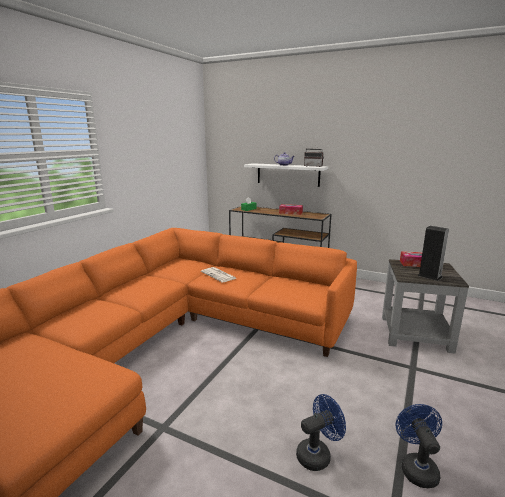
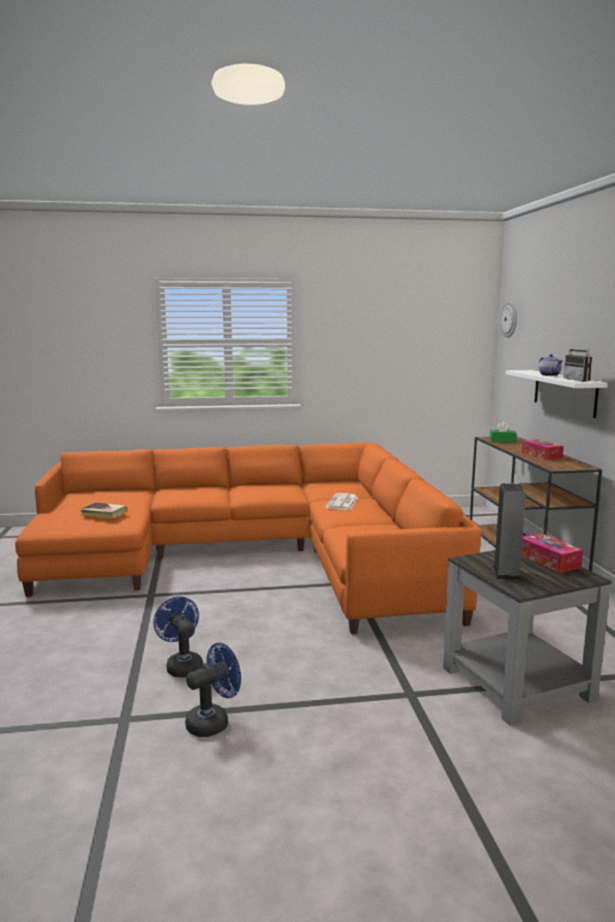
camera: 55 degrees right, 5 degrees down
blue fan [296,394,346,471] -> blue fan turned 150 degrees counterclockwise [153,596,203,677]
none -> book [80,503,127,519]
none -> wall clock [500,301,517,338]

